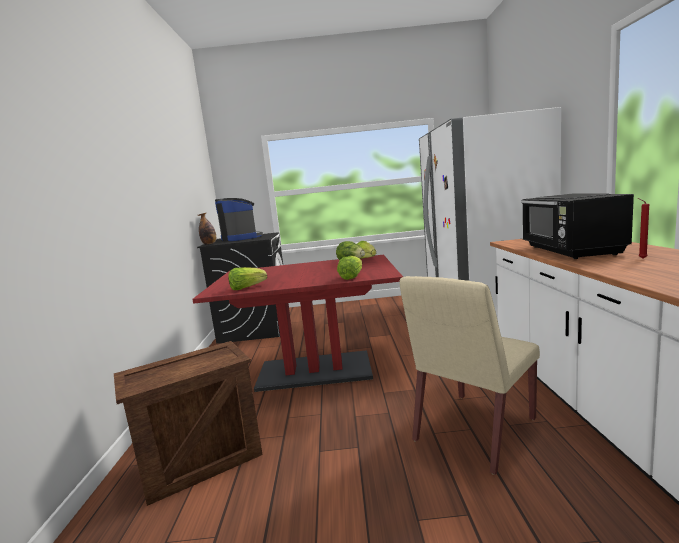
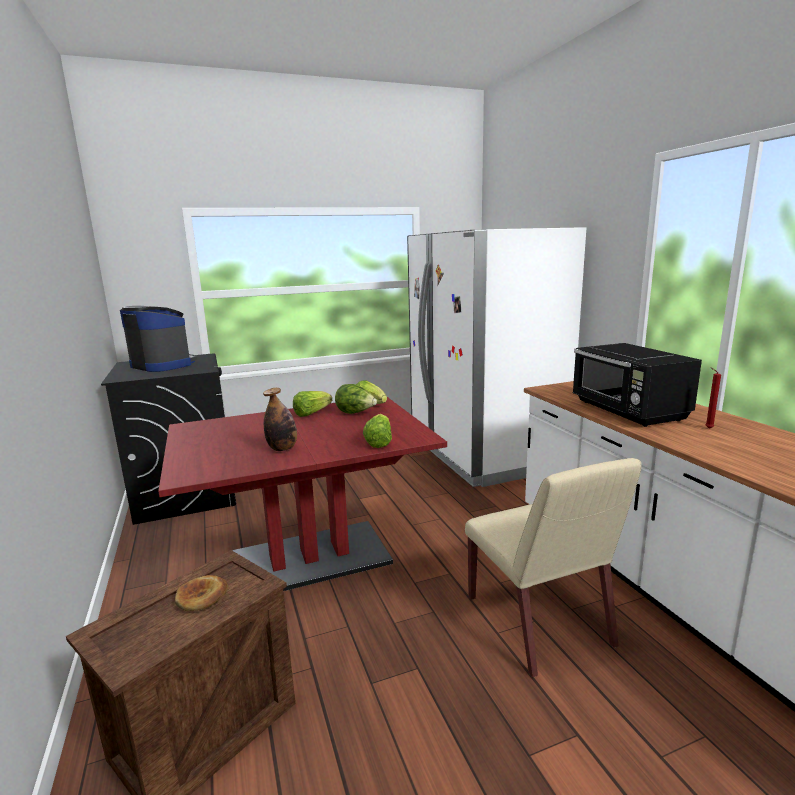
camera: 20 degrees left, 5 degrees up
bottle [198,213,216,245] -> bottle moved to [263,388,297,451]
lettuce [228,267,267,290] -> lettuce moved to [293,391,332,417]
beige chair [399,276,540,475] -> beige chair turned 45 degrees counterclockwise [465,458,642,677]
none -> bread [175,575,228,611]

